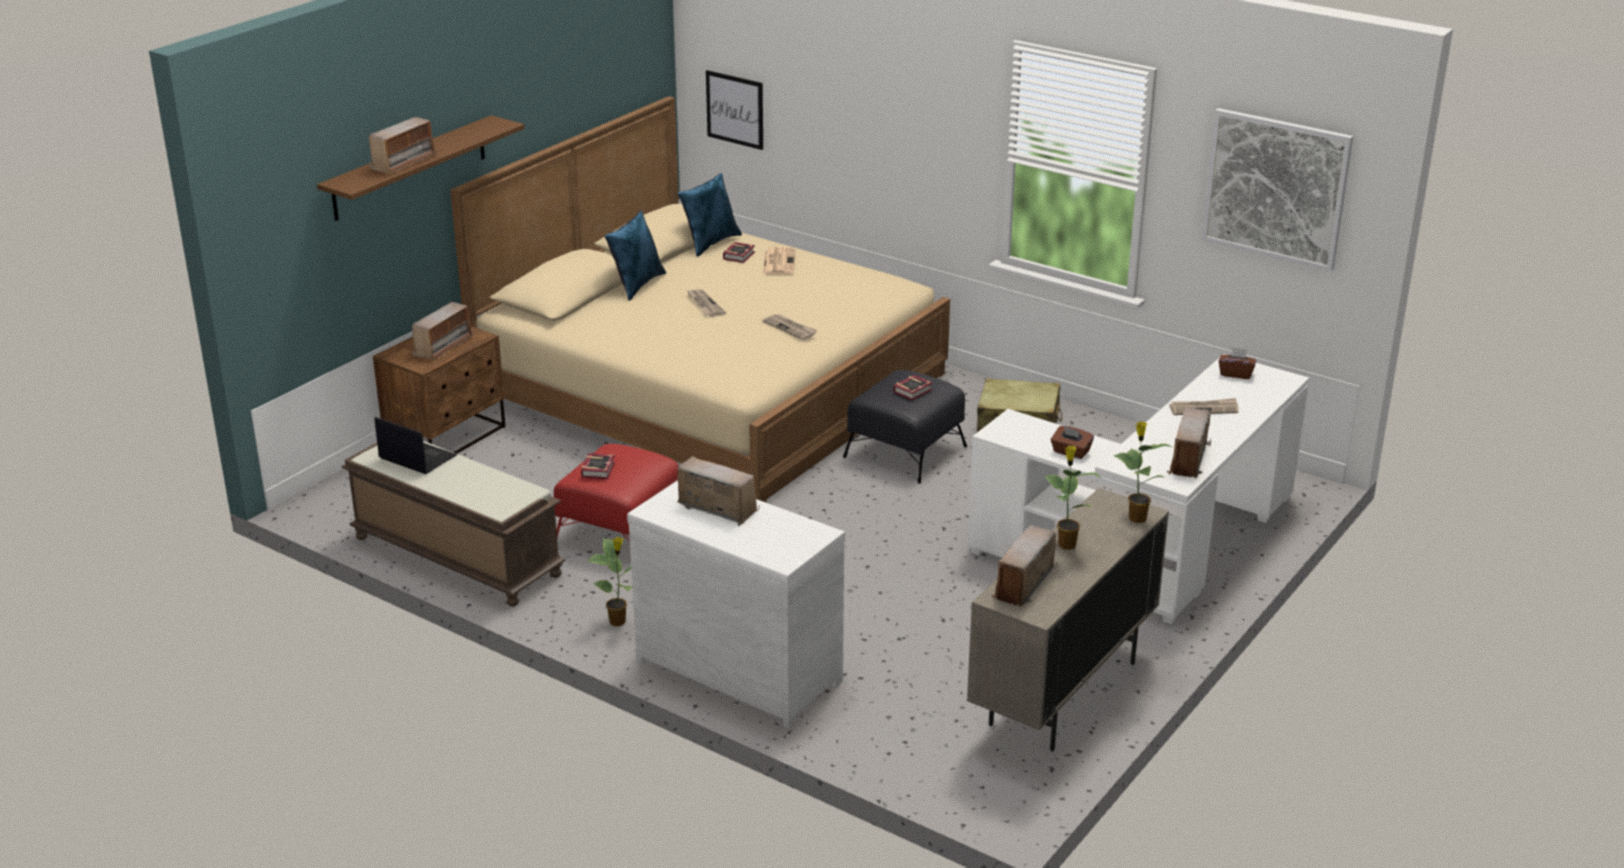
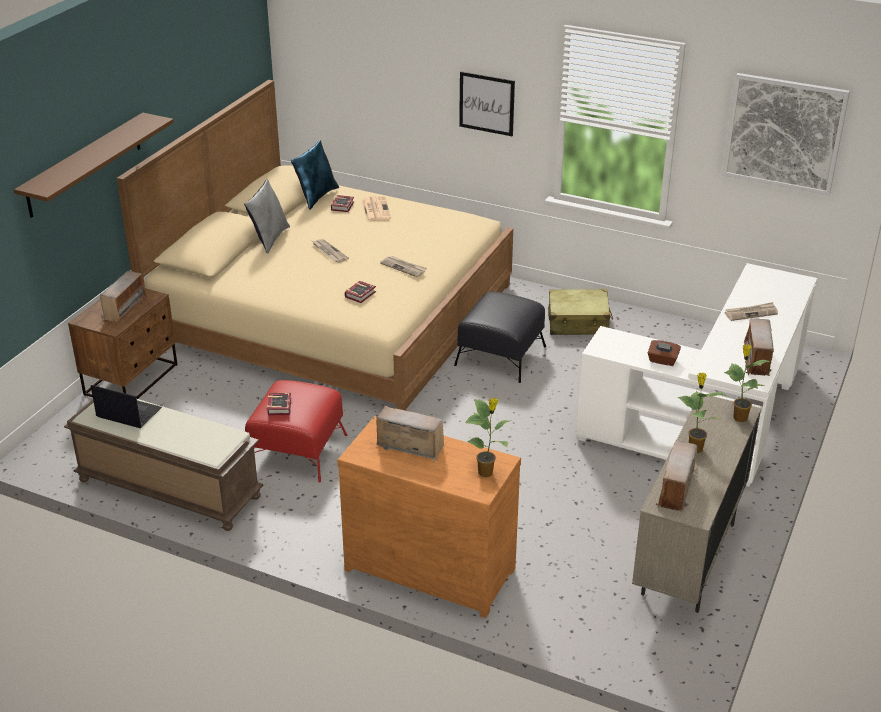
camera: 10 degrees left, 5 degrees up
radio [369,117,437,175] -> none
potted plant [587,537,632,626] -> potted plant moved to [465,398,509,477]
blue pillow [605,211,666,301] -> grey pillow [244,179,290,254]
white dresser [627,480,845,728] -> brown dresser [337,416,521,618]
picture [706,70,763,150] -> picture moved to [459,71,515,136]
book [893,375,933,400] -> book moved to [345,281,376,303]
brown tissue box [1219,347,1256,379] -> none

